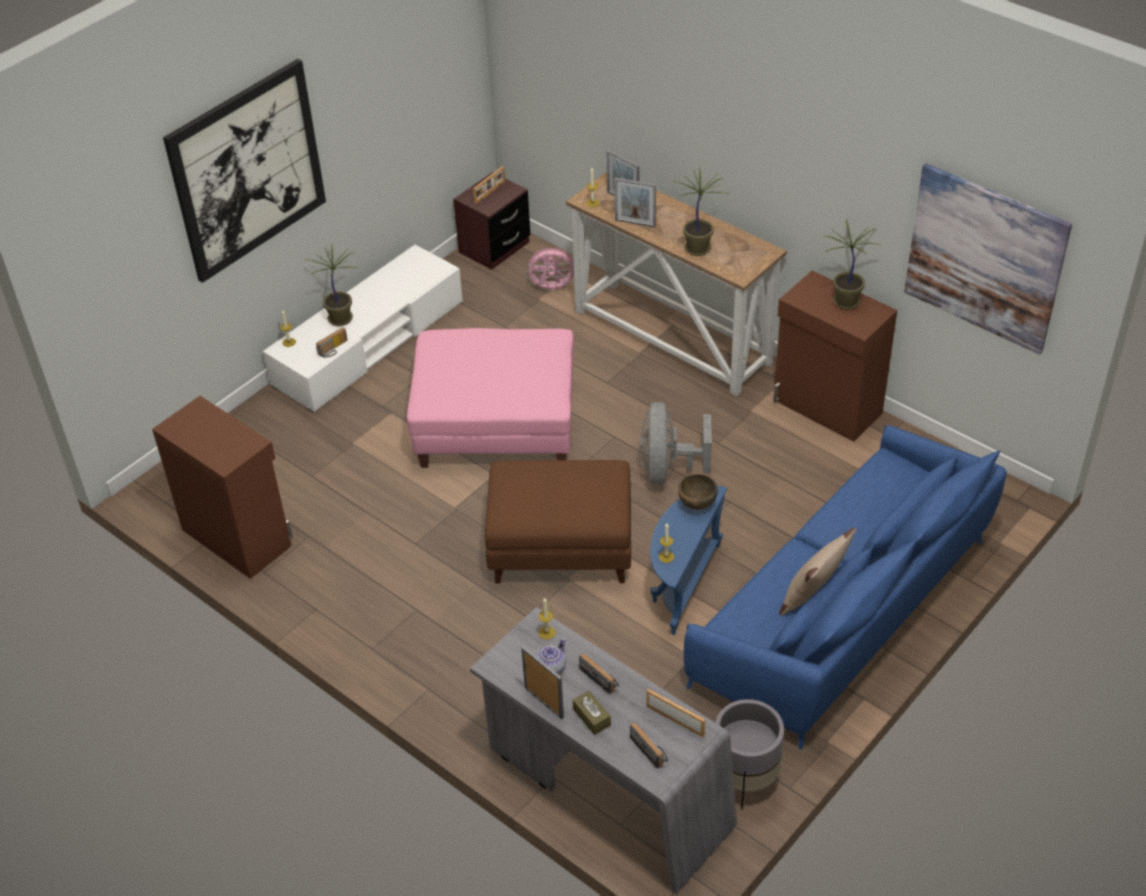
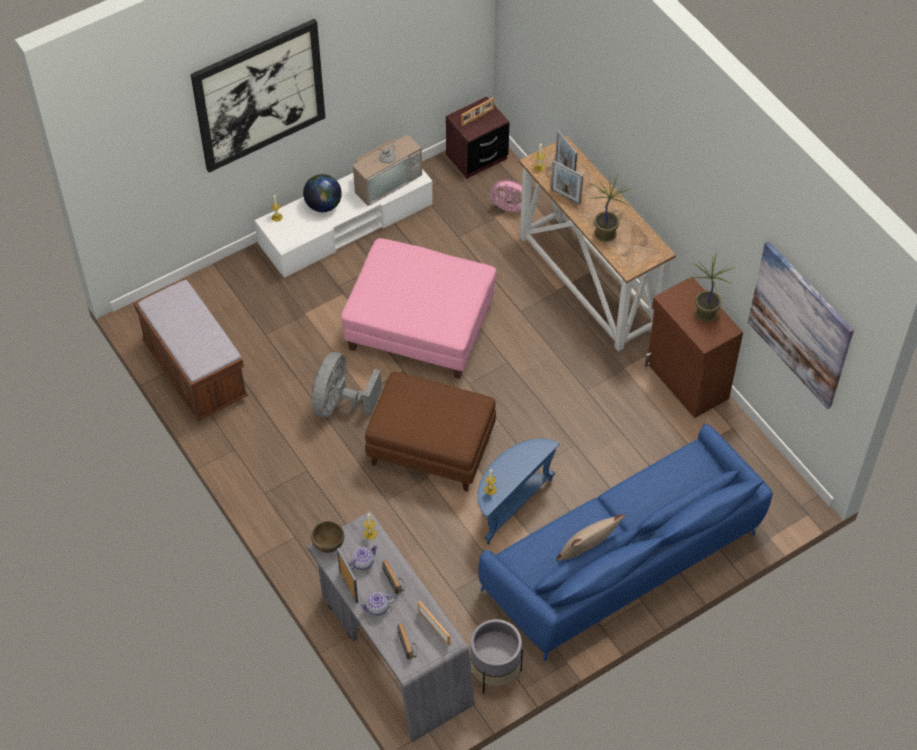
camera: 15 degrees right, 10 degrees up
brown cabinet [152,396,293,579] -> brown bench [134,279,248,421]
potted plant [305,244,358,326] -> globe [303,174,342,212]
radio [316,327,348,358] -> none
brown tissue box [573,691,611,735] -> teapot [358,592,396,616]
grey fan [640,402,712,485] -> grey fan moved to [312,352,382,417]
brown bowl [678,474,718,510] -> brown bowl moved to [311,521,344,553]
none -> television [353,123,422,206]

